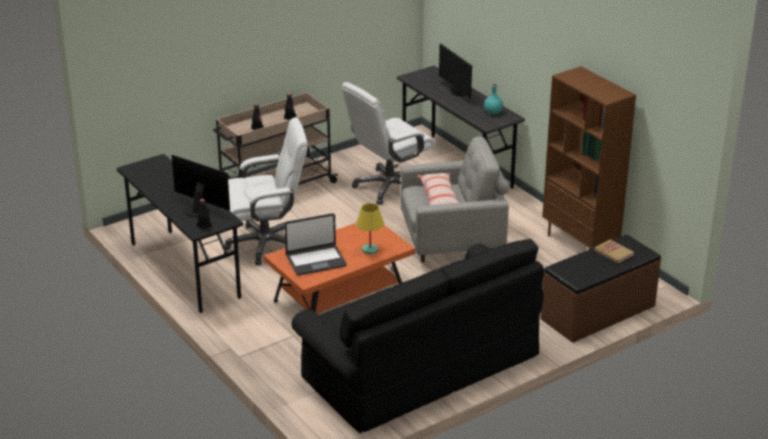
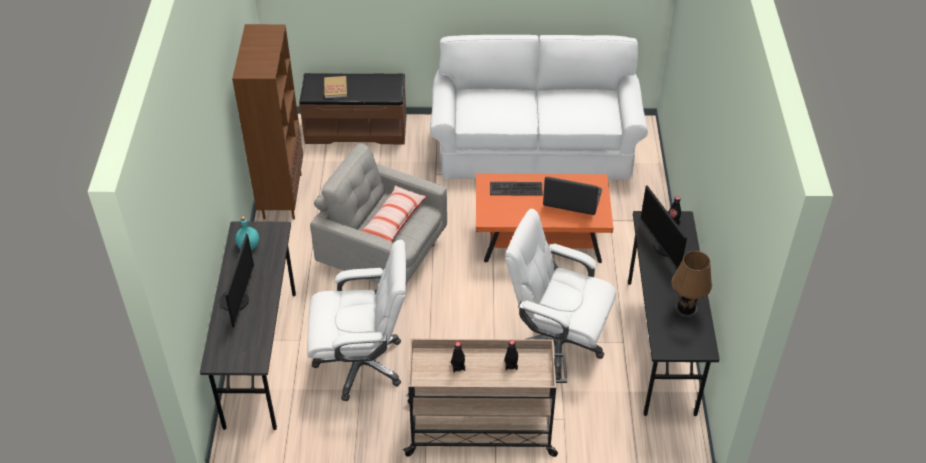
camera: 145 degrees left, 15 degrees up
black sofa [291,239,544,433] -> white sofa [430,35,648,180]
yellow table lamp [356,203,384,254] -> keyboard [490,182,543,196]
none -> brown table lamp [661,251,712,334]

